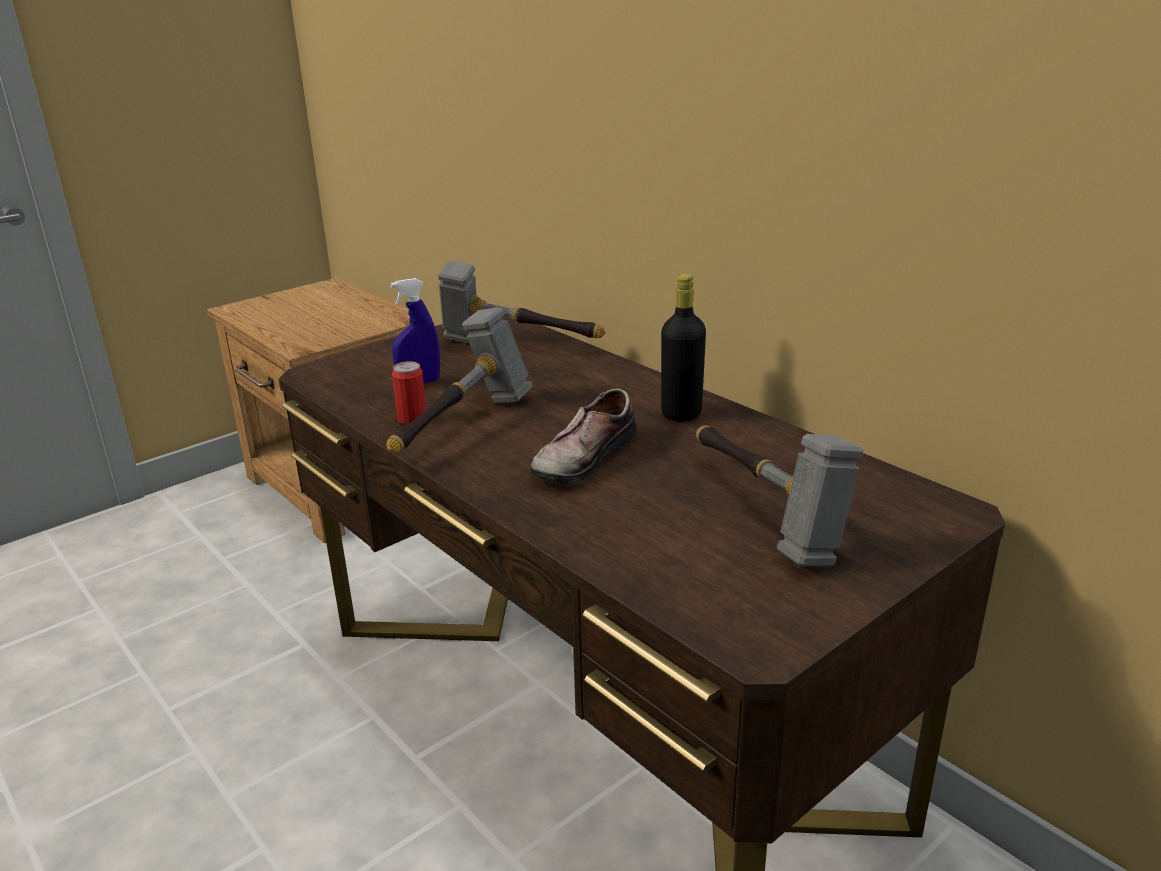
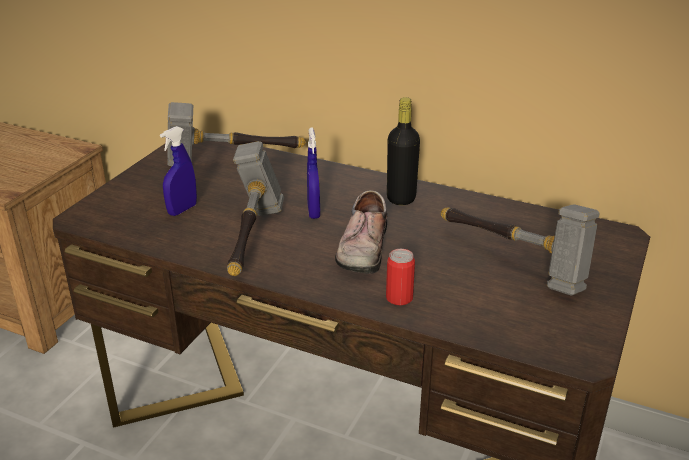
camera: 25 degrees left, 5 degrees up
can [392,361,427,425] -> can moved to [386,249,415,306]
none -> blue spray bottle [307,128,320,219]

